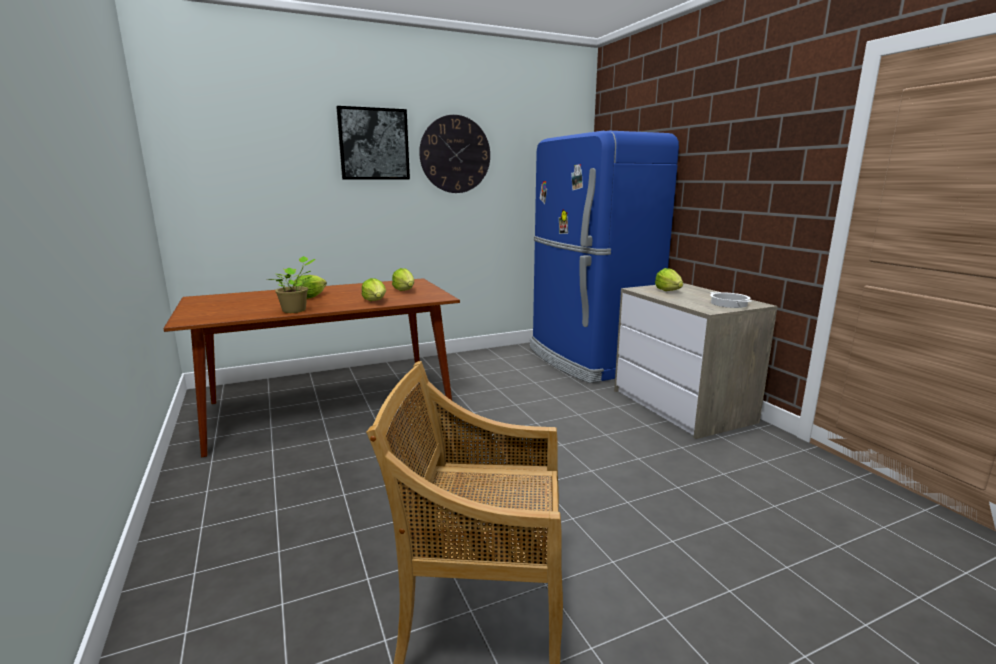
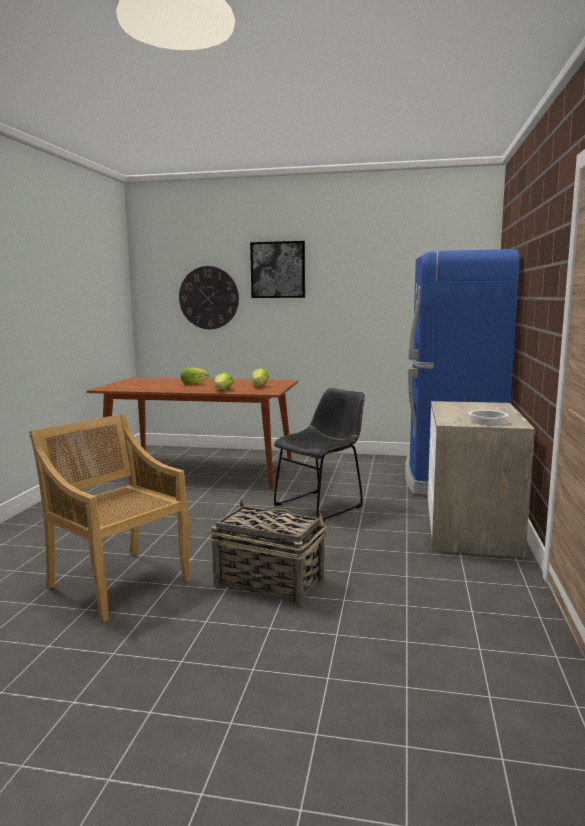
camera: 35 degrees right, 5 degrees down
potted plant [267,256,315,313] -> none
wall clock [419,115,490,193] -> wall clock moved to [179,266,239,329]
lettuce [655,268,683,291] -> none
none -> basket [210,499,327,606]
none -> black chair [274,388,365,522]

